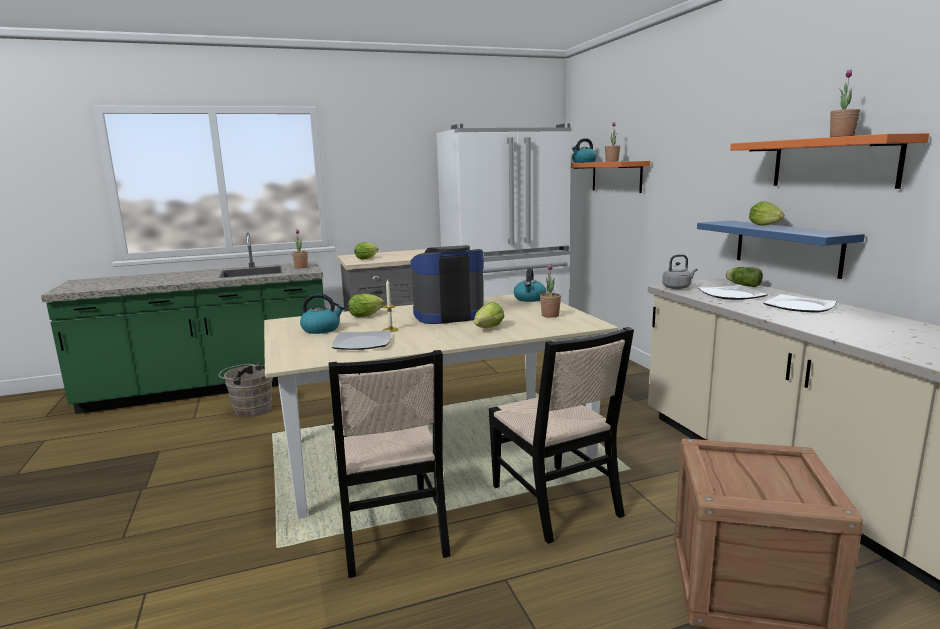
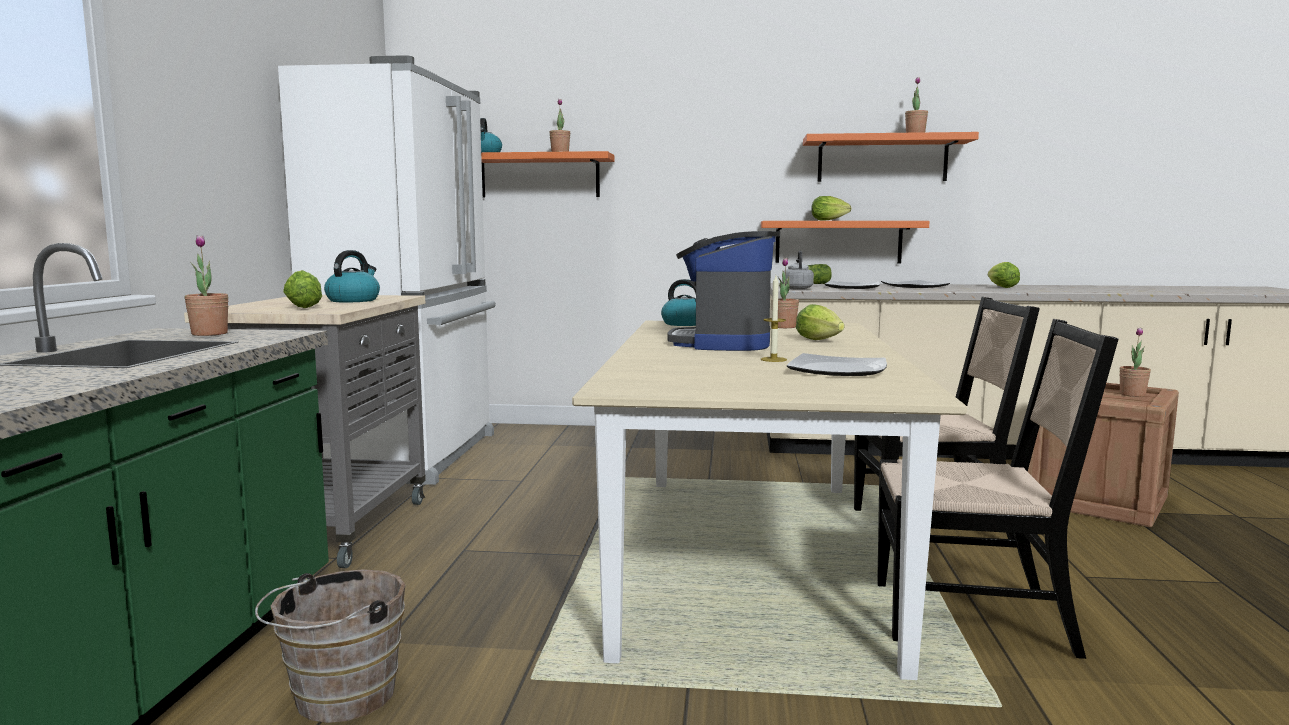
camera: 65 degrees left, 5 degrees down
kettle [300,294,344,334] -> kettle moved to [324,250,380,302]
lettuce [348,294,384,317] -> lettuce moved to [988,262,1020,288]
blue shelf [697,220,865,279] -> orange shelf [761,221,930,263]
none -> potted plant [1120,328,1151,397]

